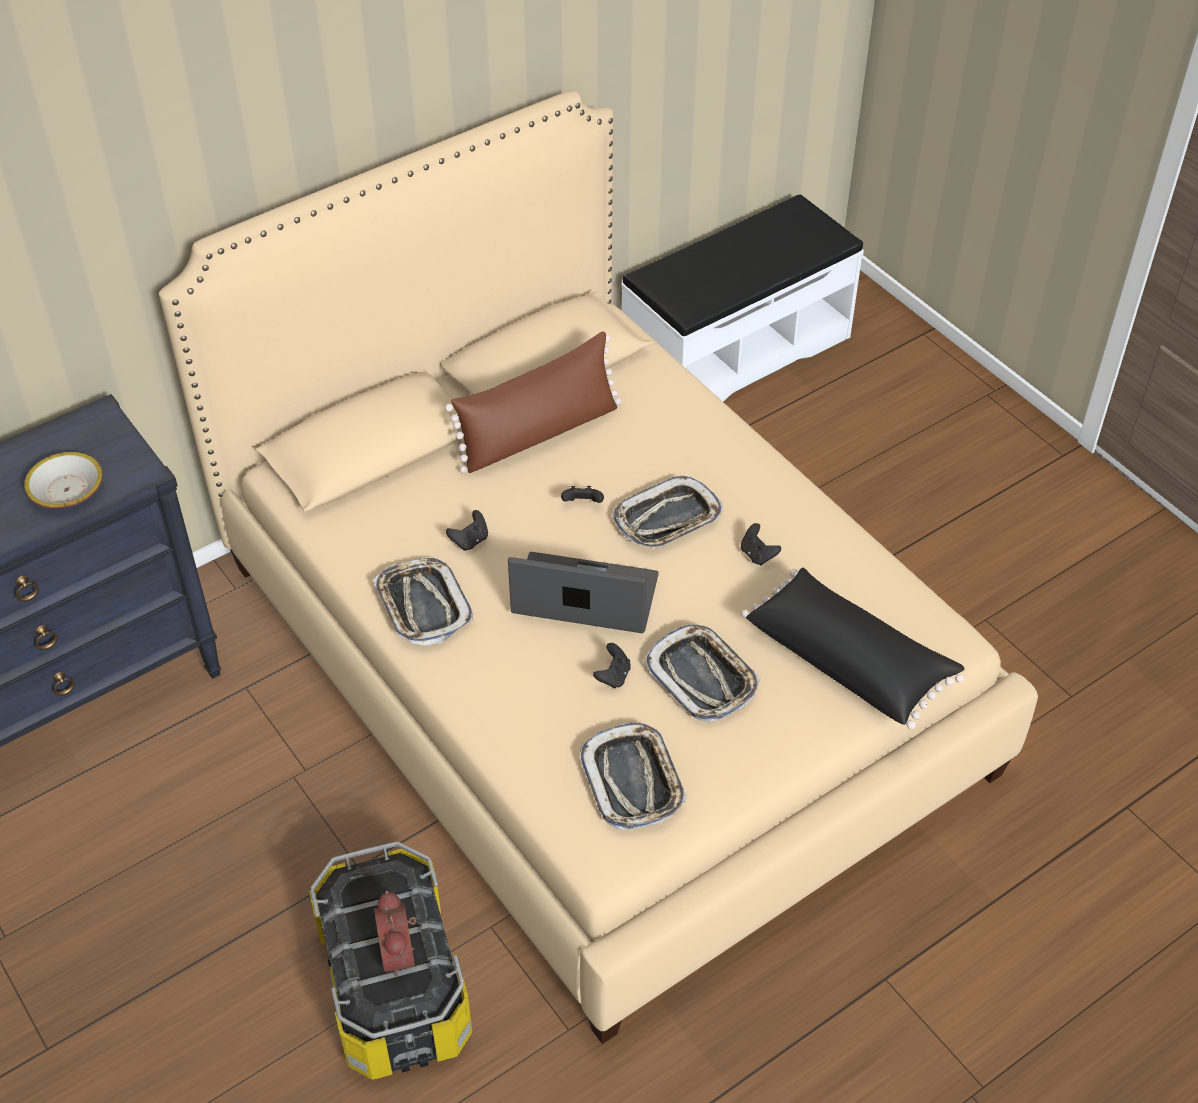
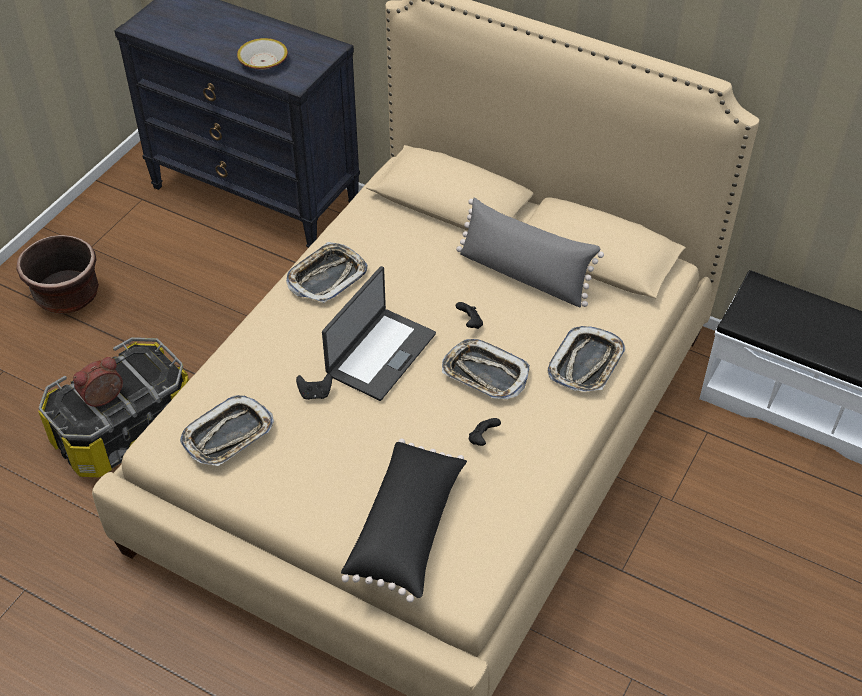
camera: 65 degrees right, 0 degrees up
brown pillow [445,332,621,473] -> grey pillow [456,197,604,308]
black game controller [446,510,488,551] -> none
laptop [508,552,659,633] -> laptop turned 45 degrees clockwise [322,266,436,401]
tray [644,625,761,722] -> tray moved to [548,326,625,392]
none -> brown planter [16,235,99,314]

